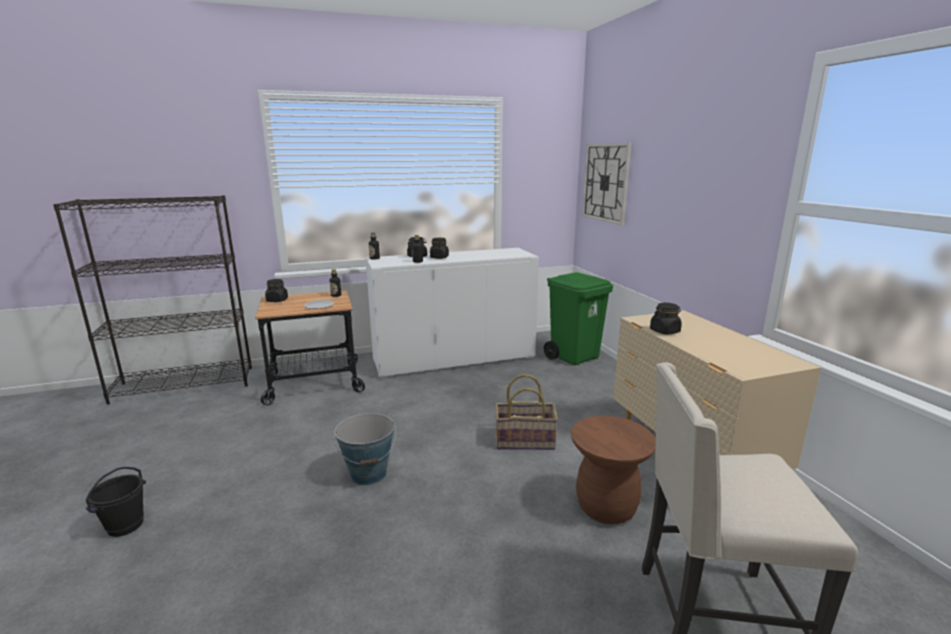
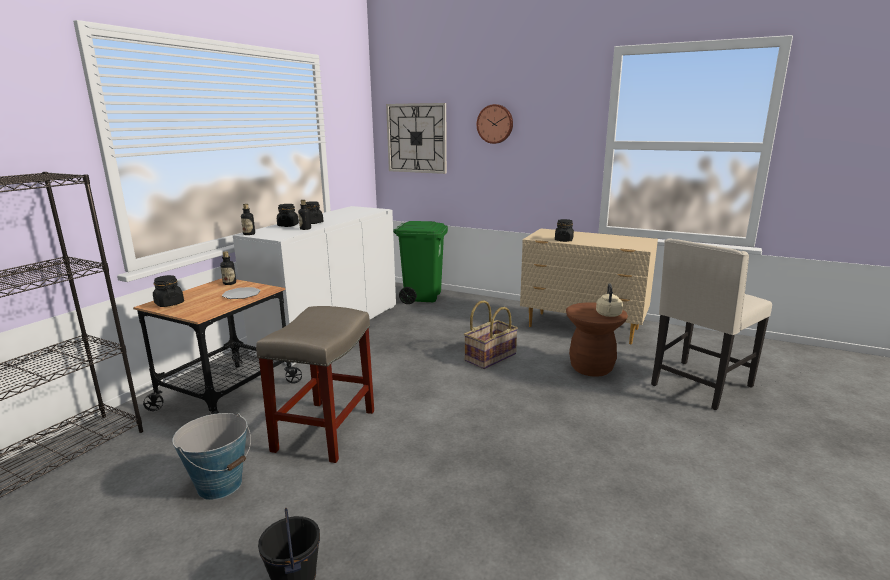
camera: 45 degrees left, 0 degrees up
bucket [334,413,396,486] -> bucket moved to [172,412,251,500]
none -> beige stool [256,306,374,463]
none -> wall clock [477,104,513,144]
none -> beige kettle [596,283,623,317]

